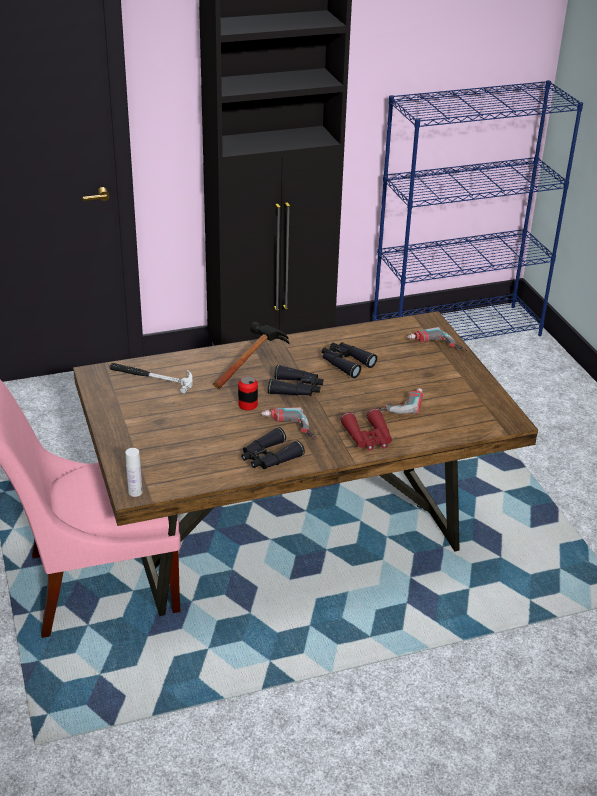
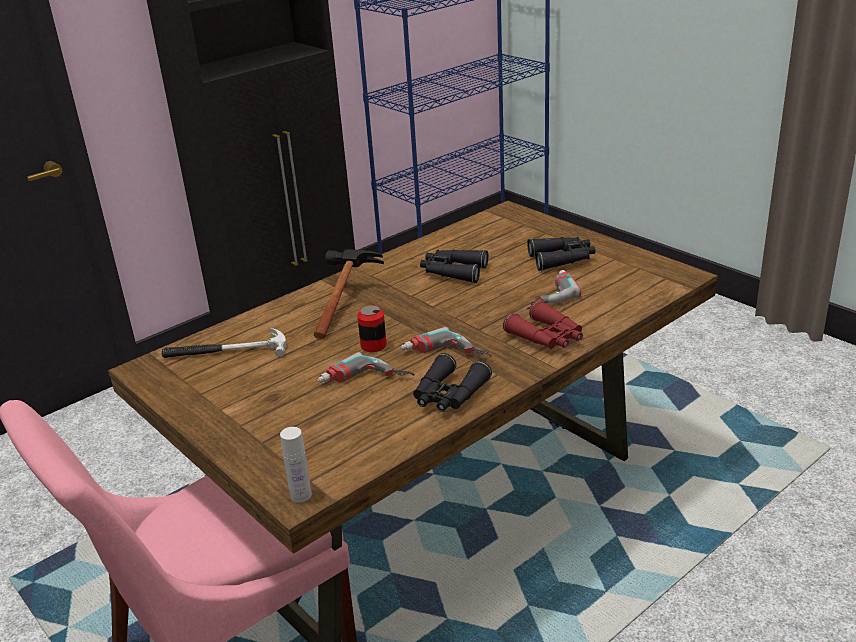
camera: 20 degrees left, 5 degrees down
black binoculars [268,365,324,396] -> black binoculars moved to [527,237,595,271]
power drill [407,327,467,351] -> power drill moved to [318,352,415,383]

